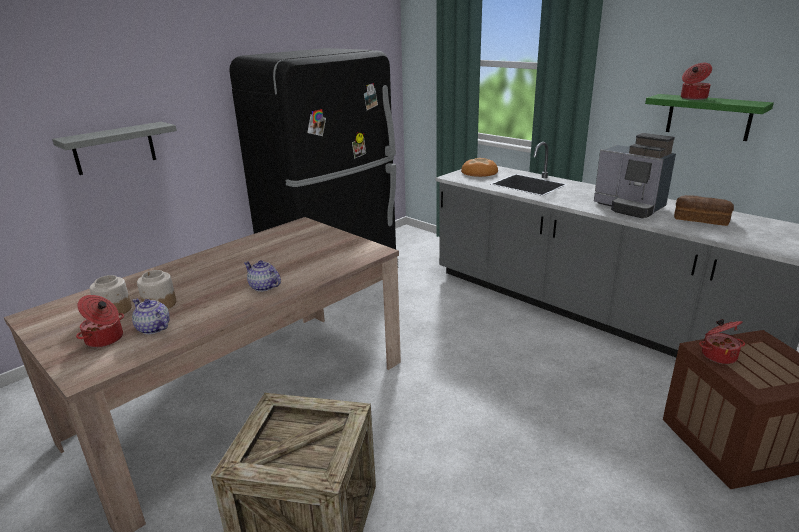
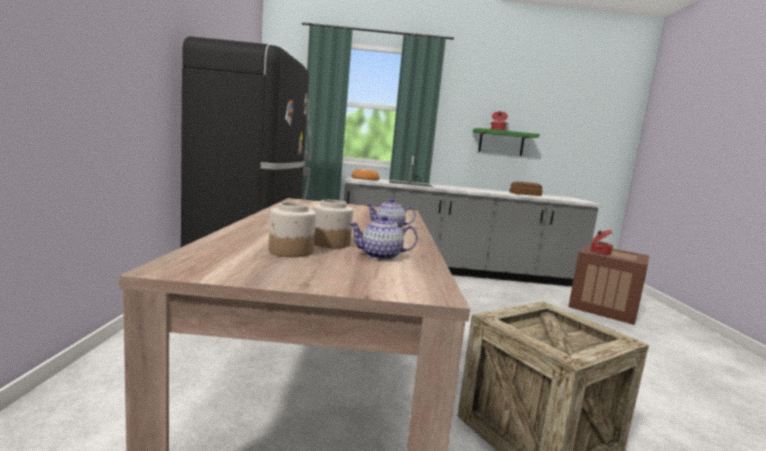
camera: 45 degrees left, 15 degrees down
grey shelf [52,122,177,175] -> none
cooking pot [76,295,124,348] -> none
coffee machine [594,133,676,219] -> none

